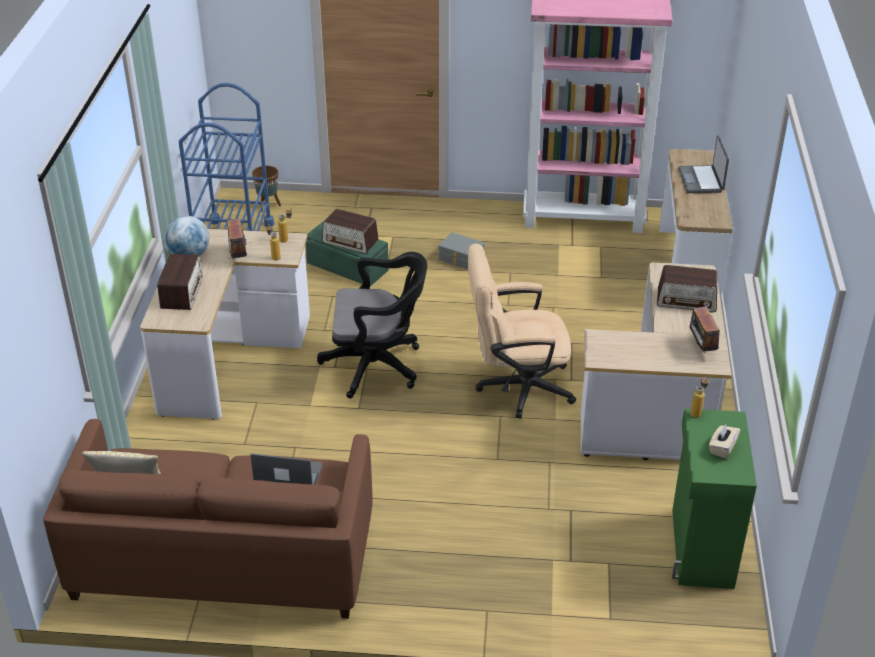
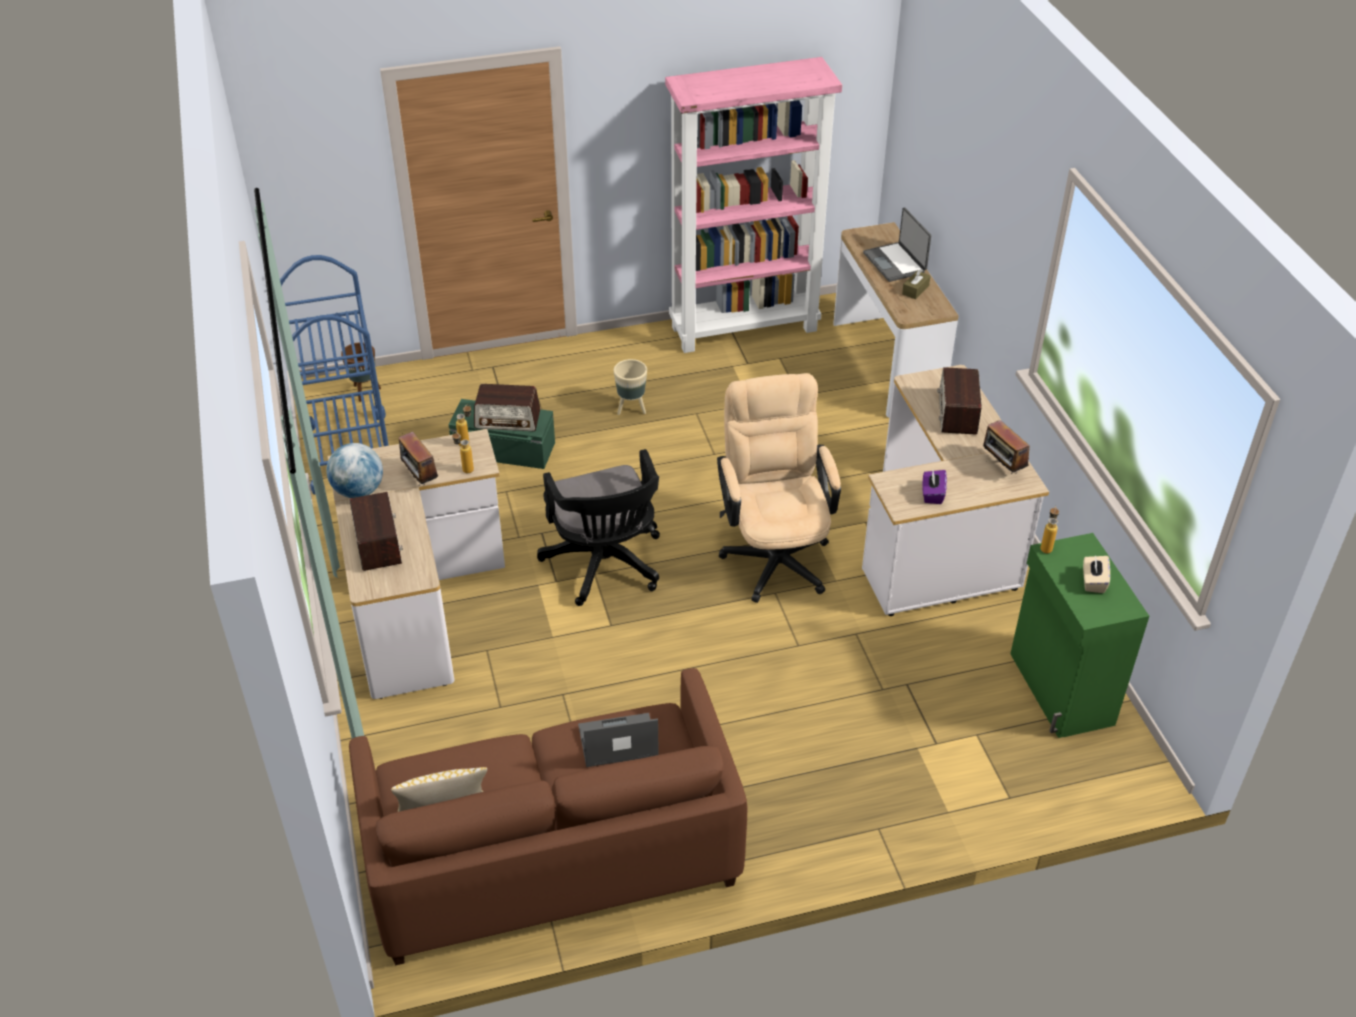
camera: 20 degrees left, 5 degrees up
black office chair [317,252,427,398] -> black office chair turned 90 degrees clockwise [537,449,660,606]
grey storage box [439,232,485,269] -> beige planter [614,359,647,415]
beige office chair [468,244,576,419] -> beige office chair turned 105 degrees clockwise [717,373,841,603]
radio [657,265,718,312] -> radio turned 105 degrees clockwise [937,367,982,435]
none -> brown tissue box [902,269,930,299]
none -> purple tissue box [922,470,947,504]

